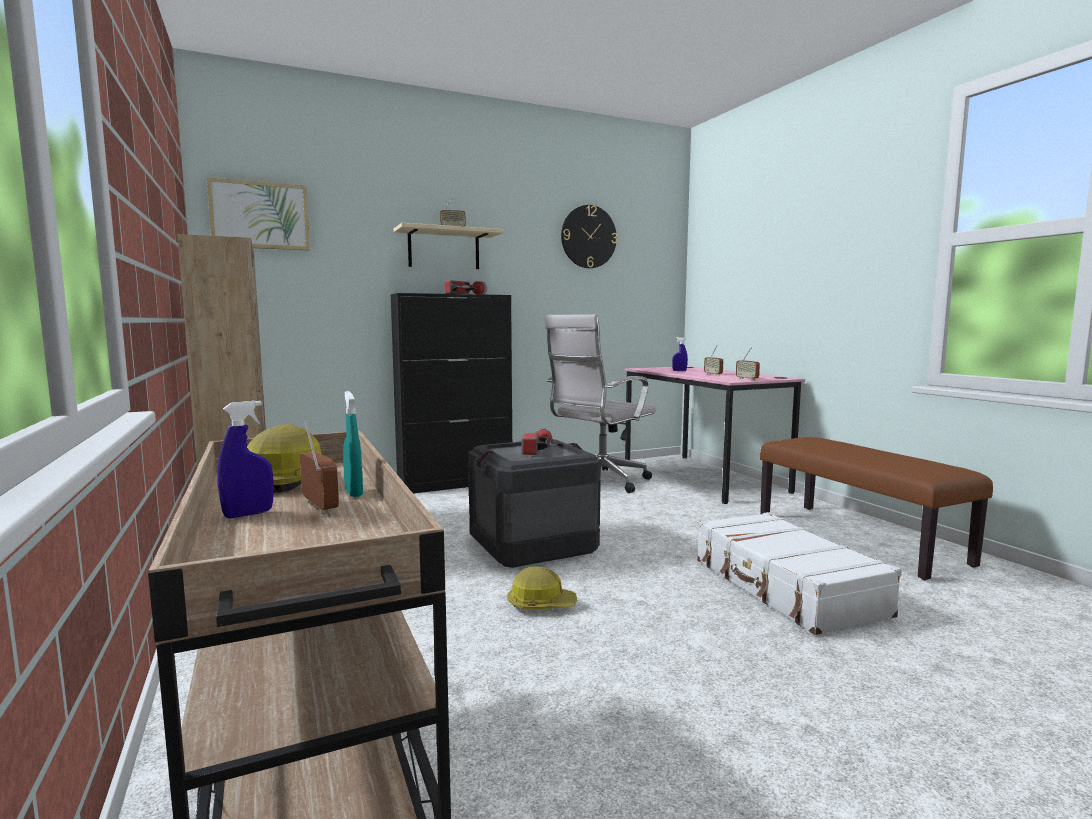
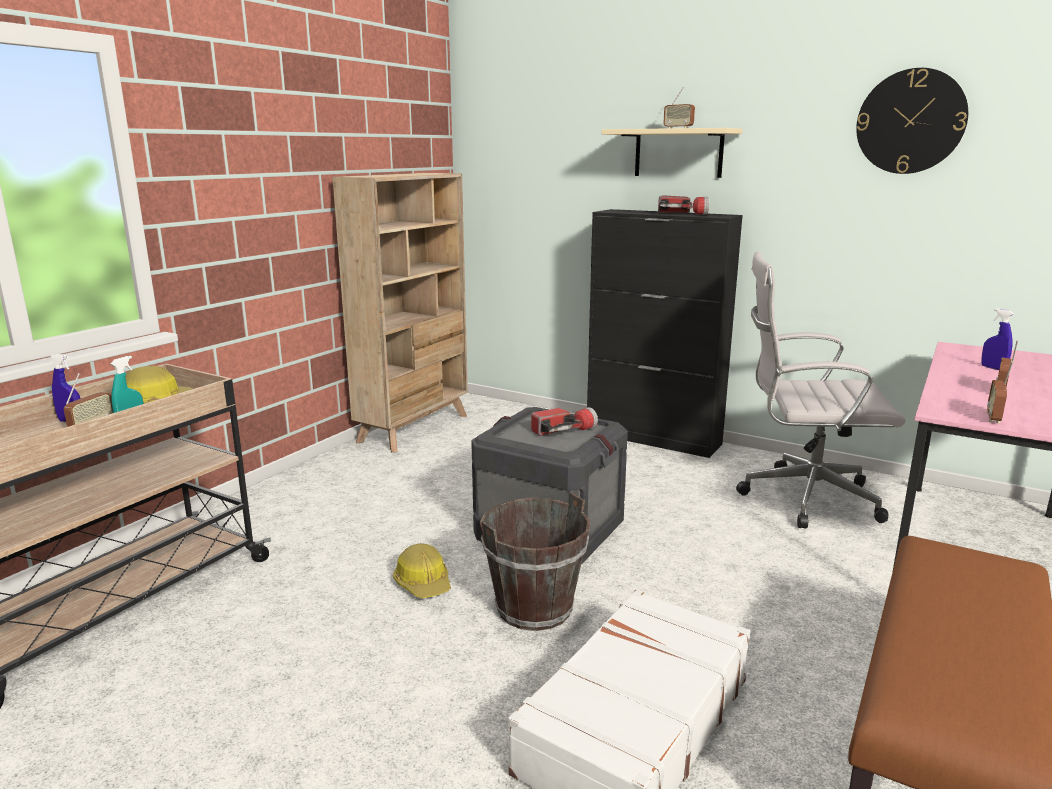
camera: 55 degrees right, 10 degrees up
picture [207,177,310,251] -> none
none -> brown bucket [480,493,590,631]

